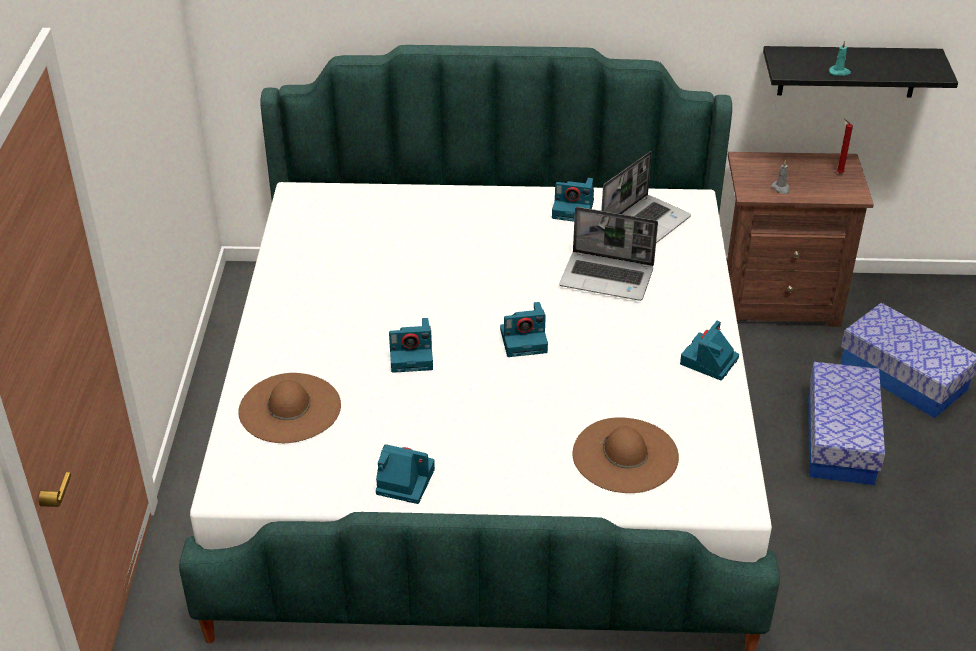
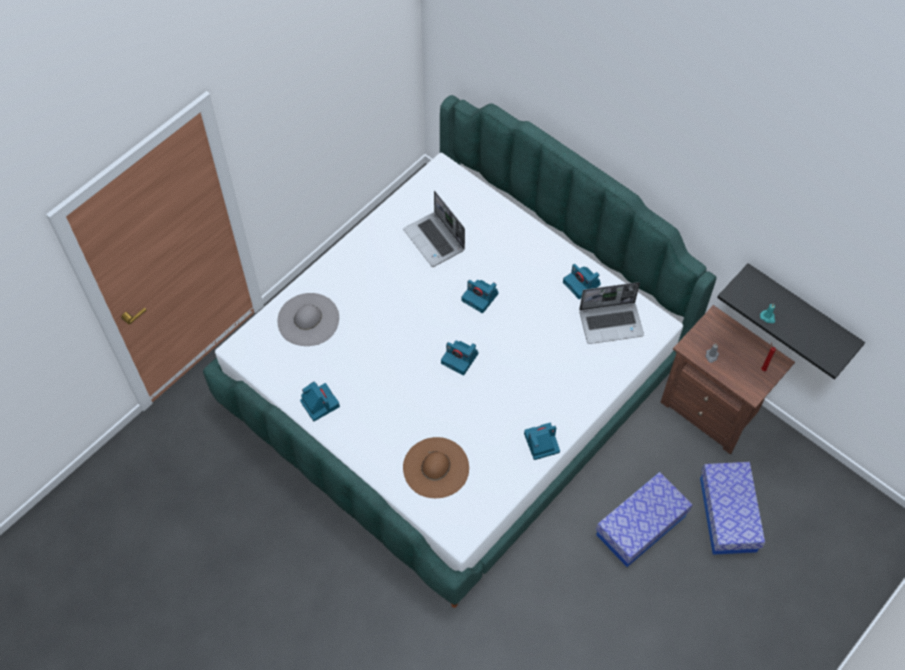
camera: 40 degrees right, 20 degrees up
brown hat [238,373,341,443] -> grey hat [278,293,339,346]
camera [389,318,433,373] -> camera moved to [462,280,499,313]
laptop [559,207,658,301] -> laptop moved to [403,191,465,267]

